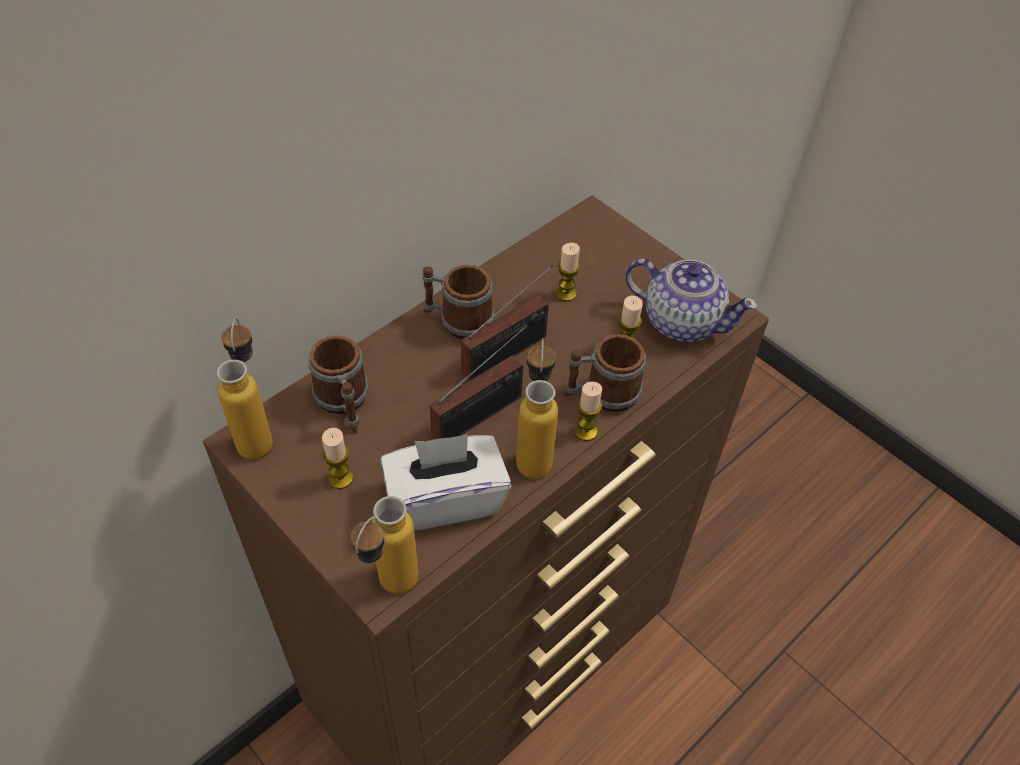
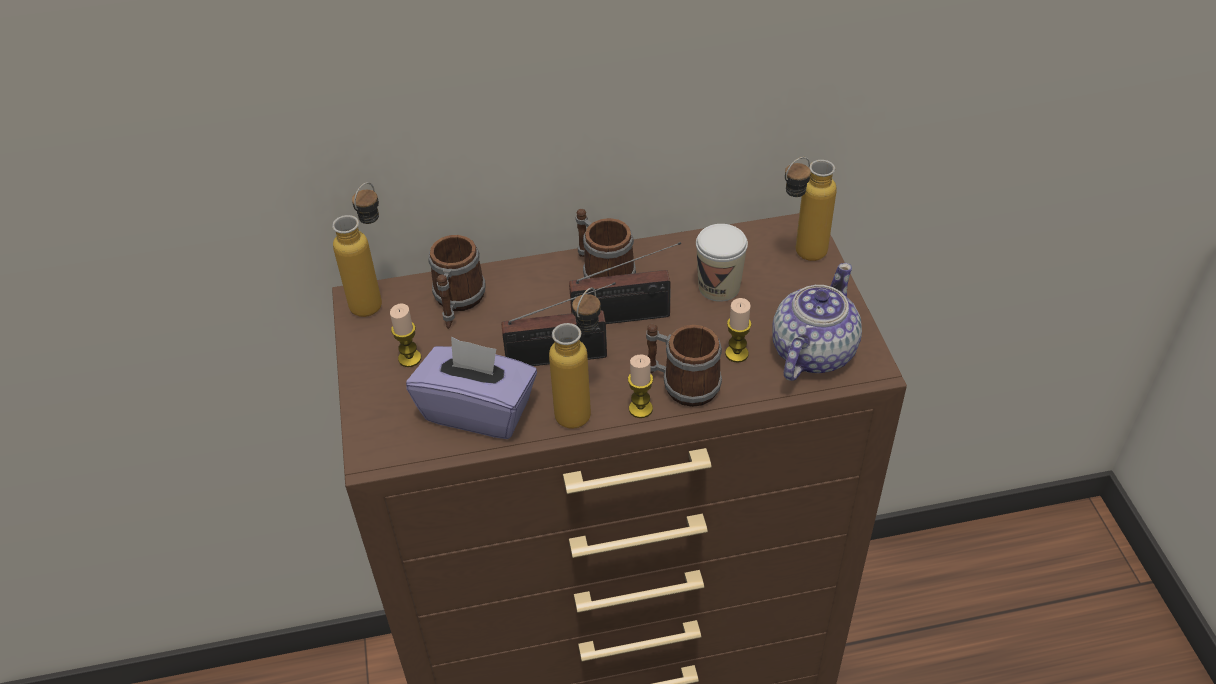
camera: 35 degrees right, 5 degrees down
bottle [350,496,418,594] -> bottle moved to [785,157,837,261]
white tissue box [381,434,511,531] -> purple tissue box [406,337,537,439]
candle [555,243,580,302] -> cup [696,224,748,302]
teapot [625,258,758,342] -> teapot turned 120 degrees counterclockwise [772,263,862,381]

